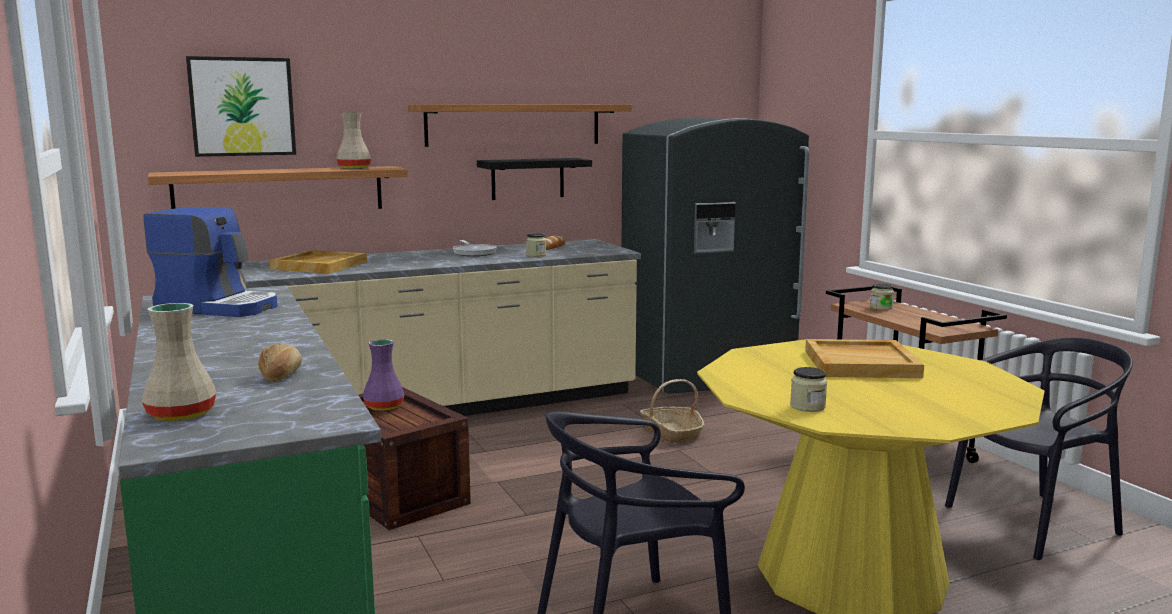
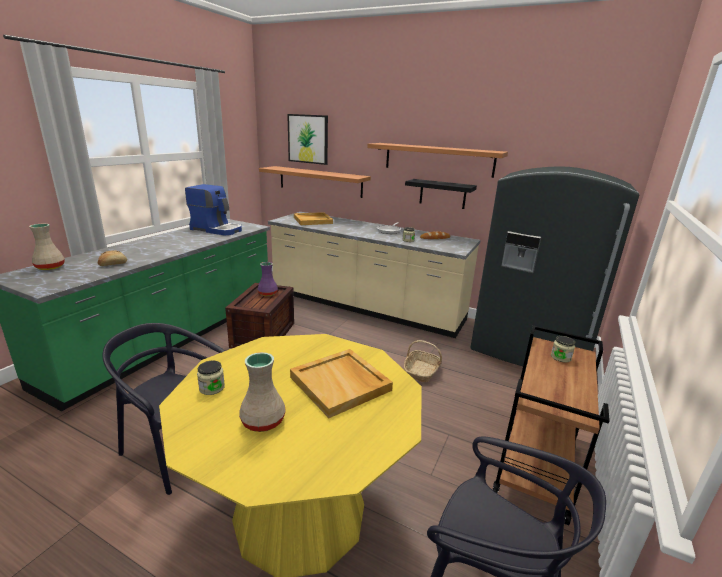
camera: 50 degrees right, 10 degrees up
coffee machine [143,207,278,317] -> coffee machine turned 45 degrees counterclockwise [185,184,242,235]
beige vase [336,112,371,169] -> beige vase moved to [239,352,286,432]

